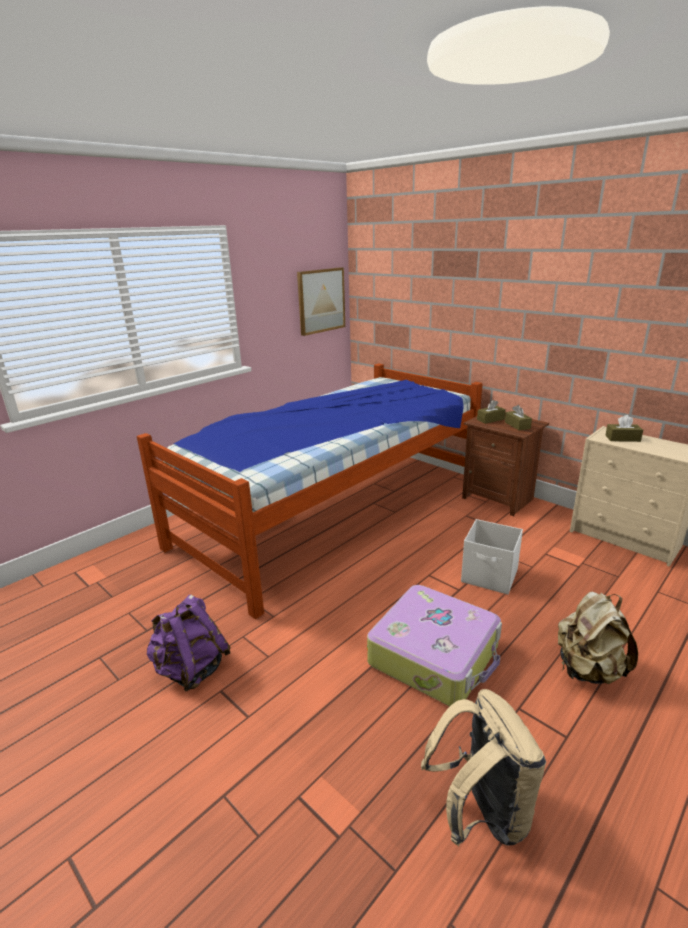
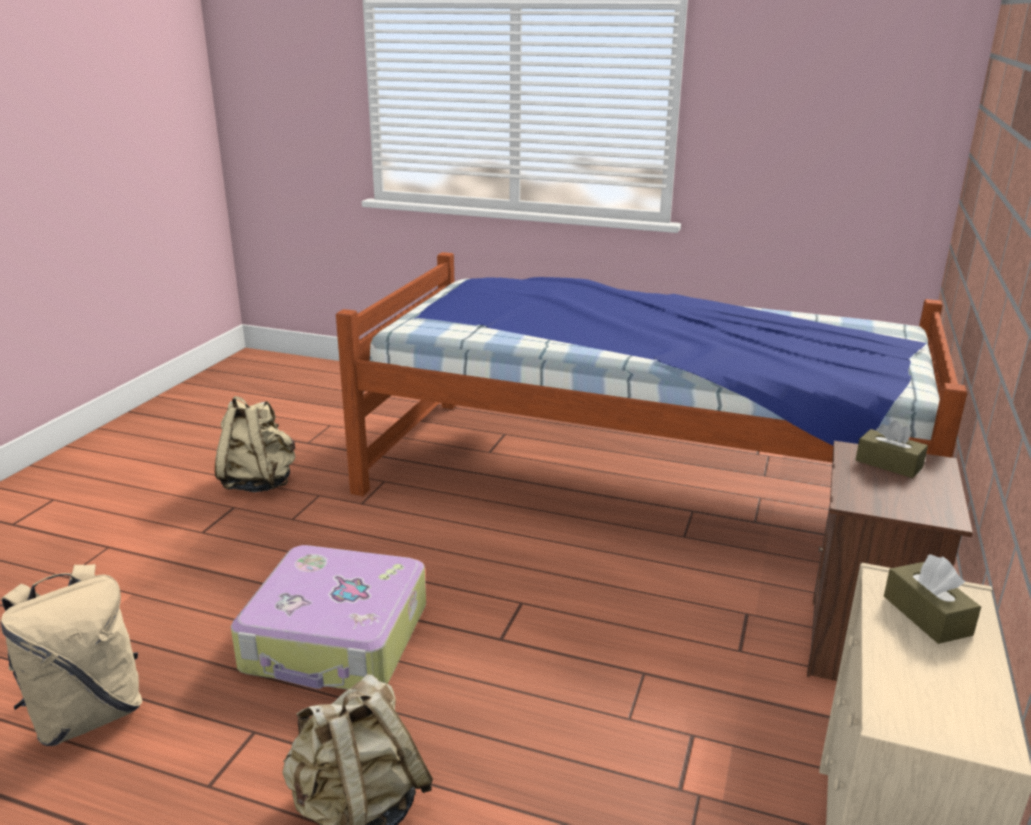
camera: 65 degrees right, 0 degrees up
purple backpack [147,595,230,691] -> beige backpack [215,396,295,492]
picture [297,267,345,336] -> none
white storage box [461,519,523,594] -> none
brown tissue box [505,405,532,430] -> none

